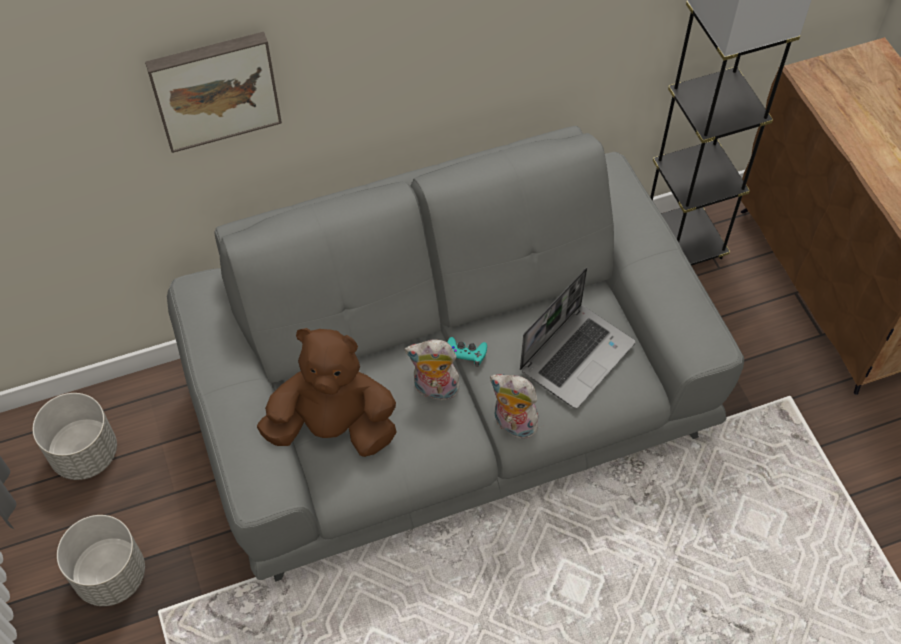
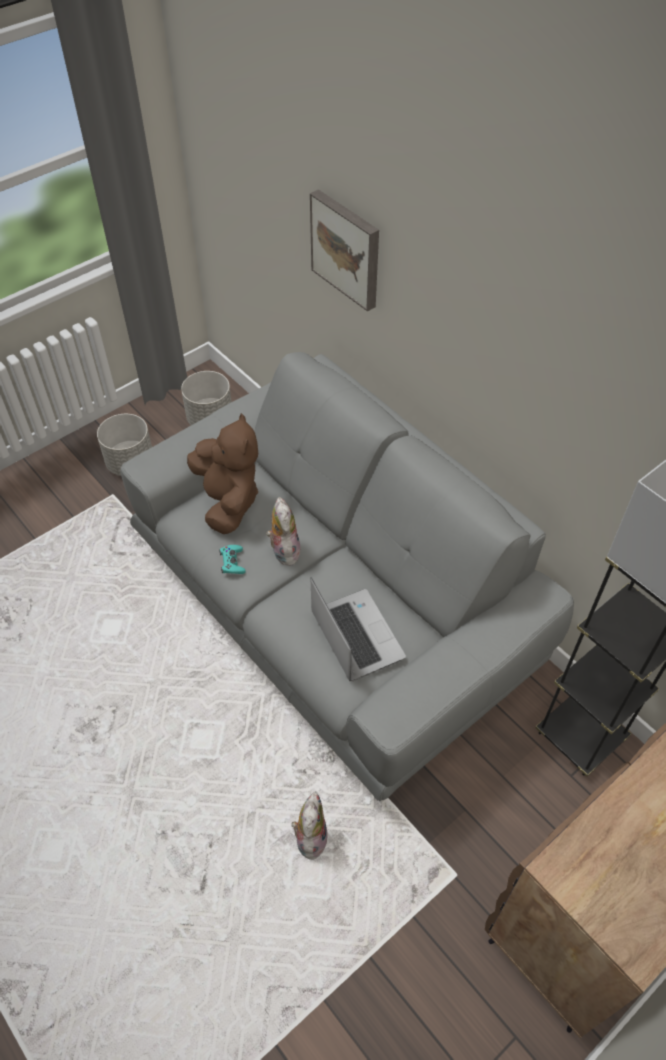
camera: 70 degrees right, 5 degrees down
turquoise game controller [447,337,487,367] -> turquoise game controller moved to [219,545,246,574]
plush toy [490,374,538,438] -> plush toy moved to [291,791,328,860]
laptop [520,268,635,409] -> laptop turned 135 degrees counterclockwise [311,578,406,681]

